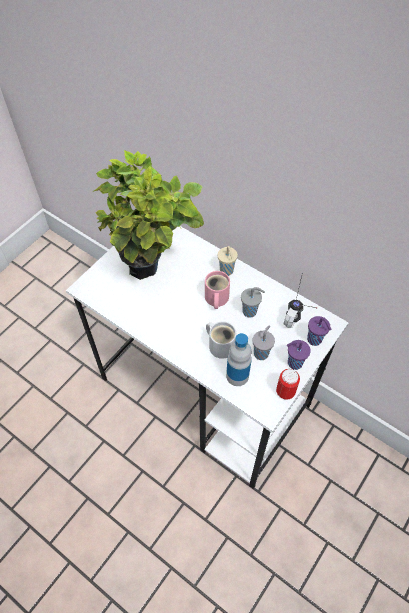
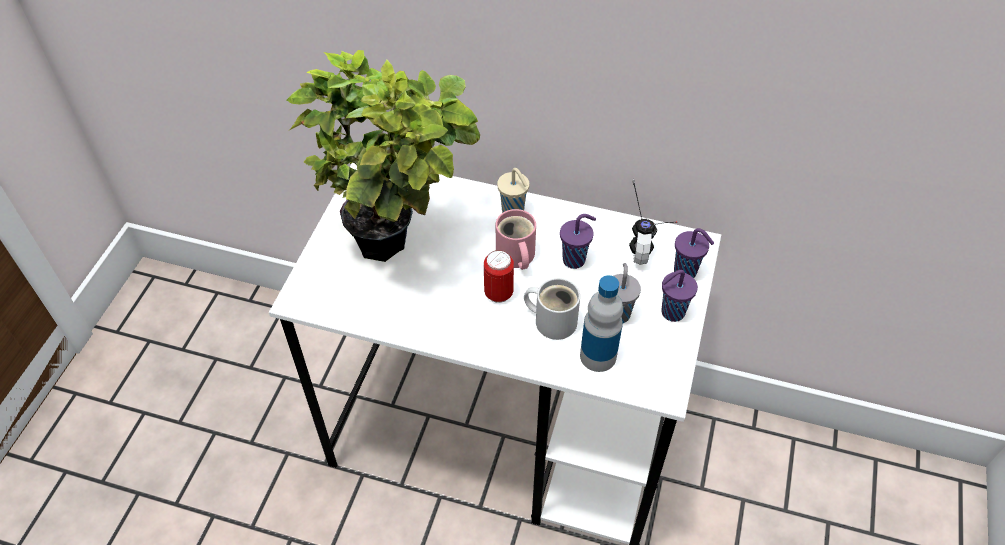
camera: 20 degrees left, 5 degrees down
grey cup [241,287,265,318] -> purple cup [560,214,596,269]
can [276,369,300,400] -> can moved to [484,250,514,303]

